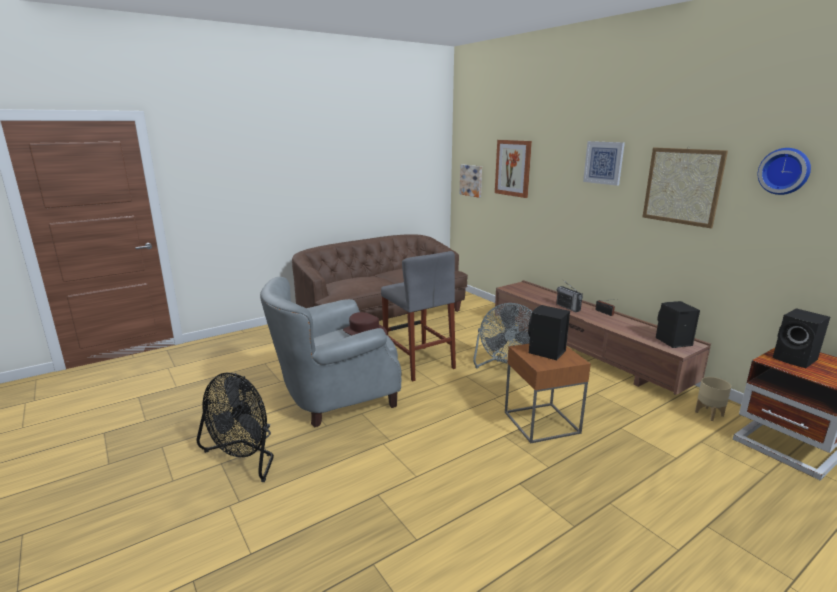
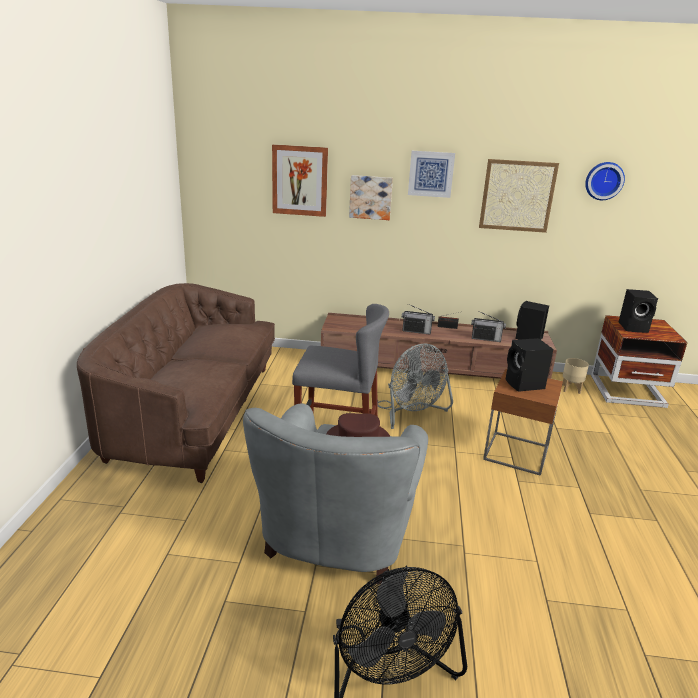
camera: 50 degrees left, 5 degrees up
picture [460,165,482,198] -> picture moved to [349,175,393,220]
none -> radio [471,311,506,342]

